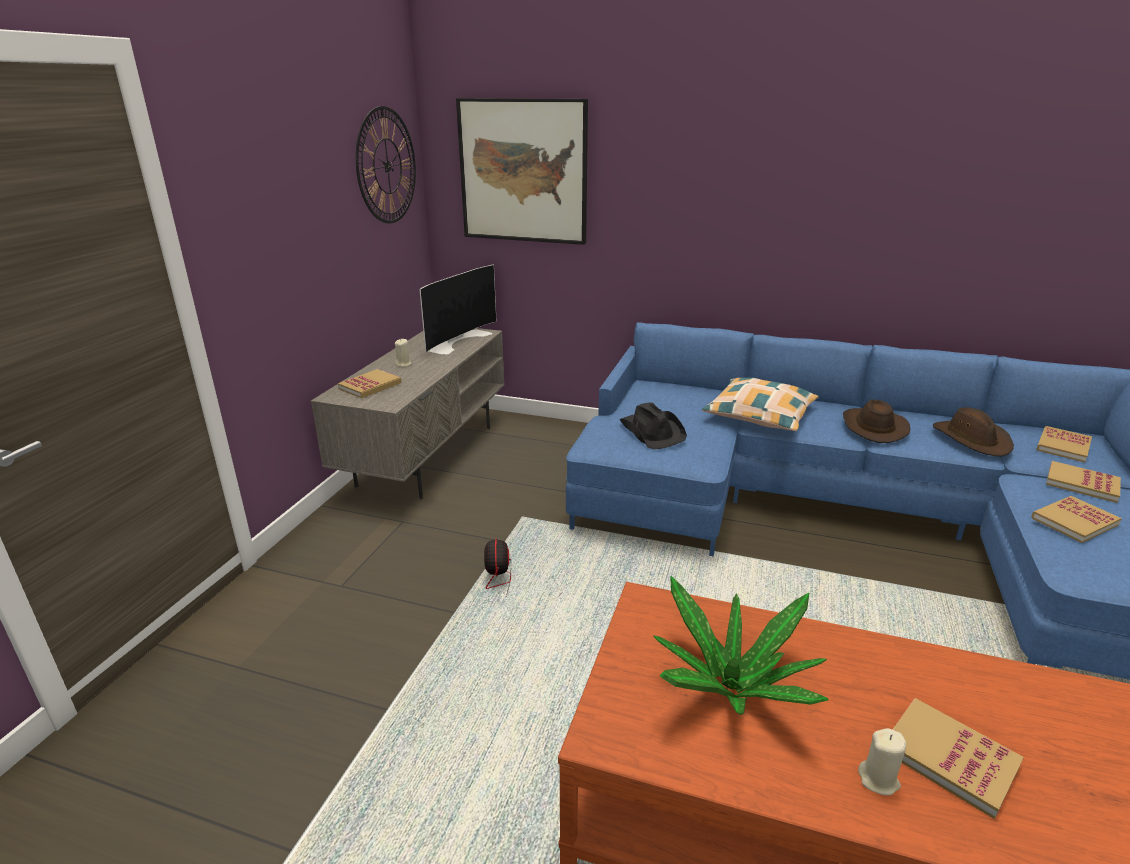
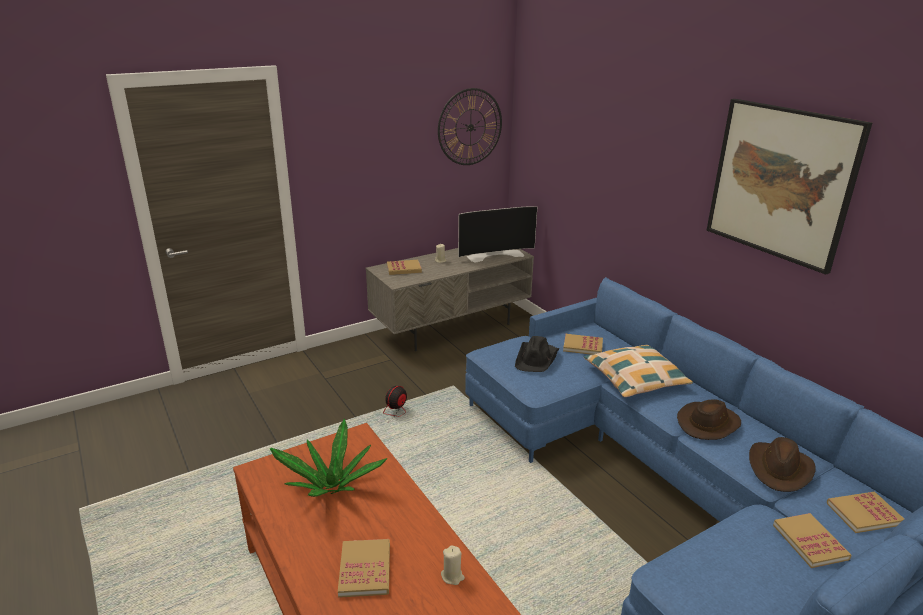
camera: 40 degrees right, 0 degrees up
picture [456,98,588,245] -> picture moved to [707,99,872,275]
beige candle [858,728,906,795] -> beige candle moved to [441,545,465,585]
book [1031,496,1122,543] -> book moved to [563,334,603,355]

